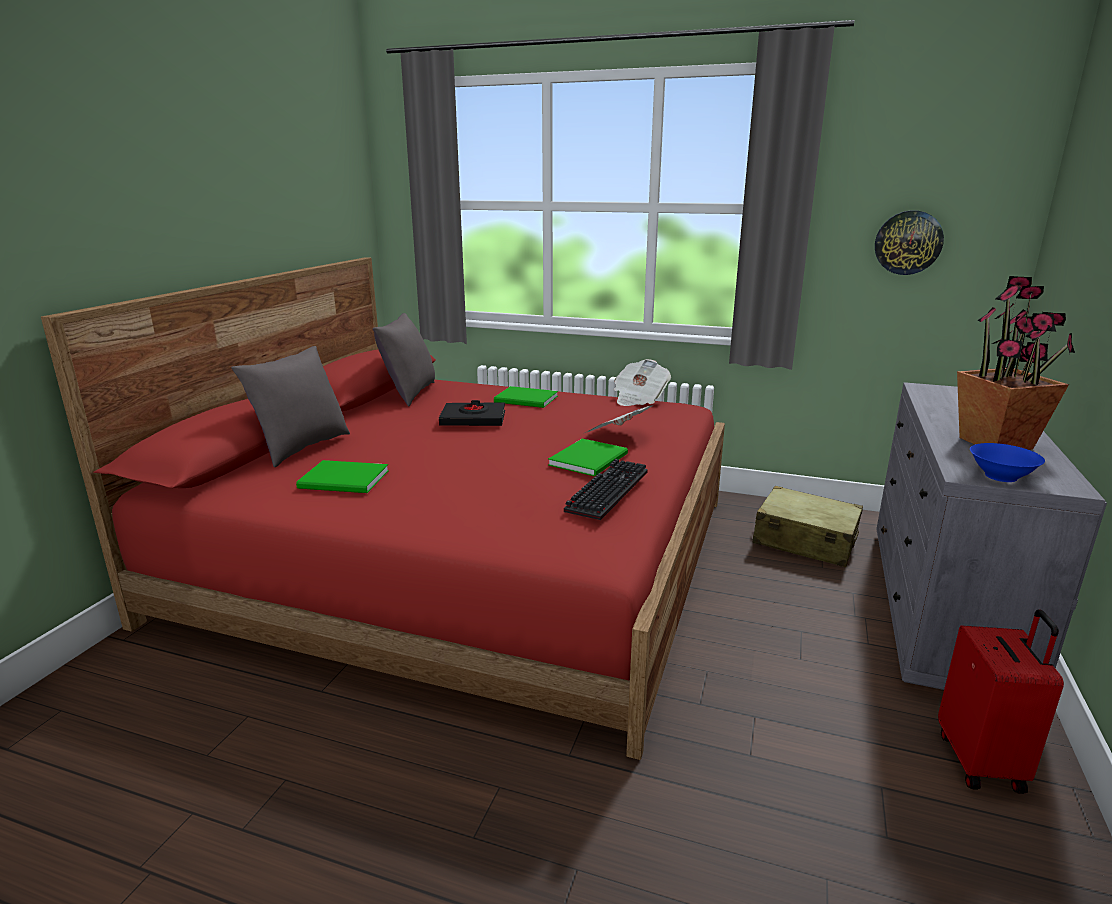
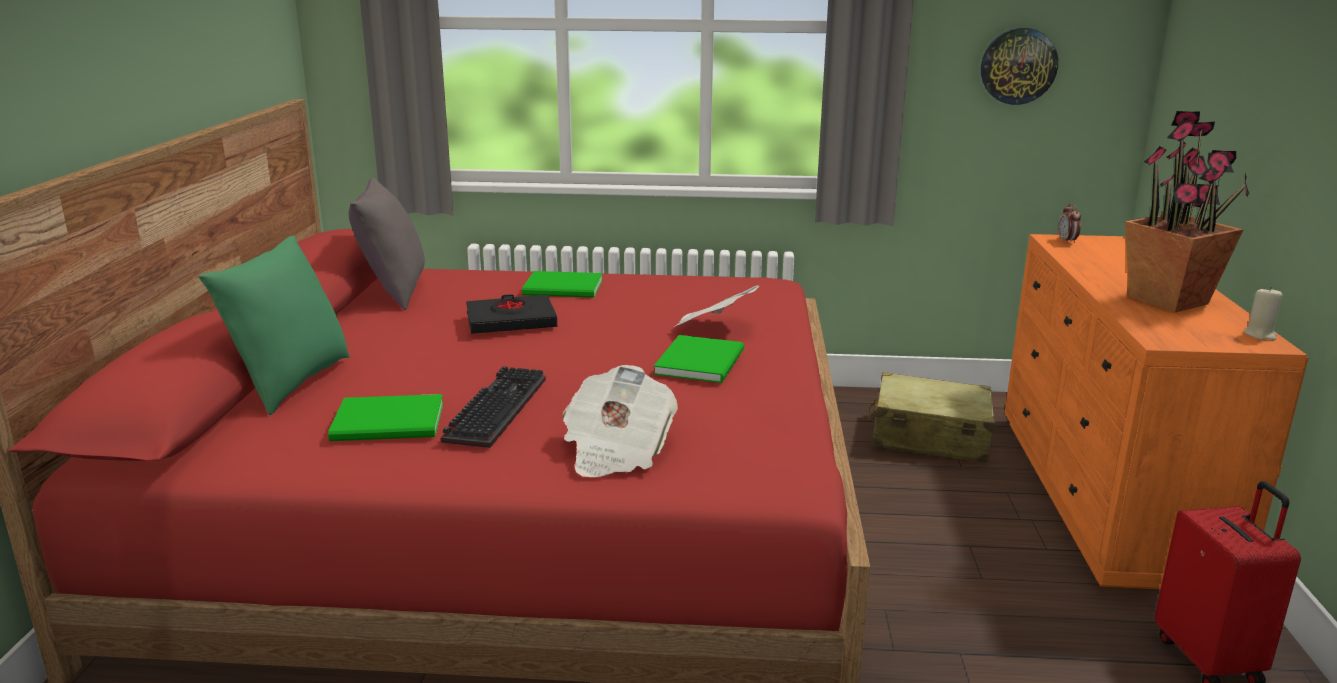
camera: 15 degrees left, 0 degrees up
grey pillow [231,346,350,467] -> green pillow [198,236,350,415]
keyboard [564,459,648,520] -> keyboard moved to [441,366,546,448]
newspaper [614,359,671,406] -> newspaper moved to [562,365,678,477]
grey dresser [877,382,1107,690] -> orange dresser [1004,234,1309,589]
blue bowl [970,443,1045,482] -> none
none -> alarm clock [1058,203,1081,244]
none -> beige candle [1244,287,1282,340]

